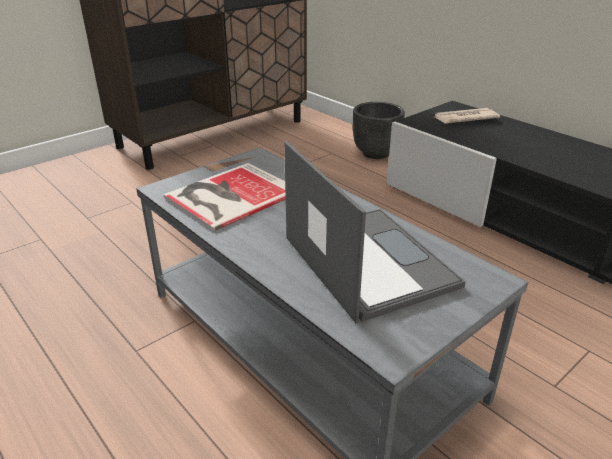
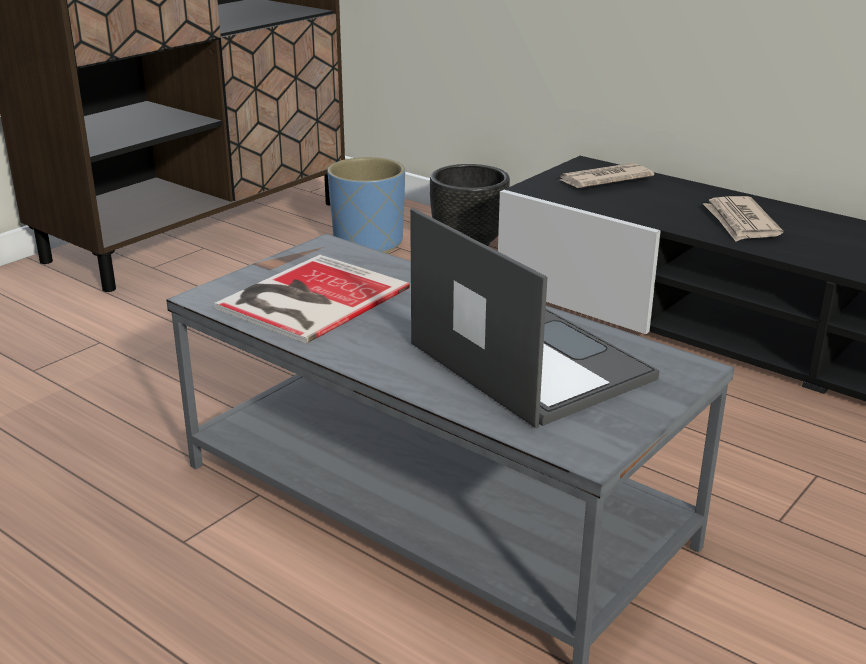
camera: 10 degrees left, 5 degrees down
none -> blue planter [327,157,405,253]
none -> newspaper [703,196,783,242]

